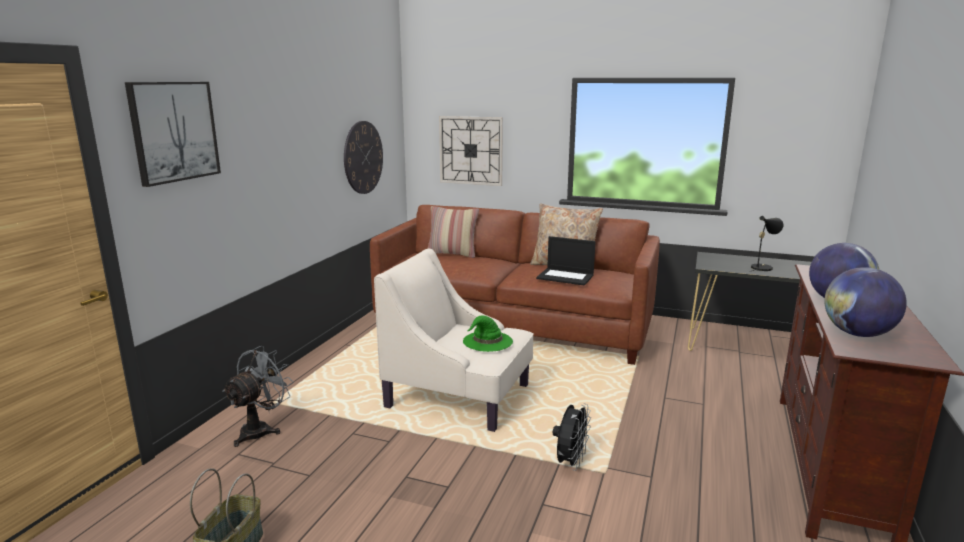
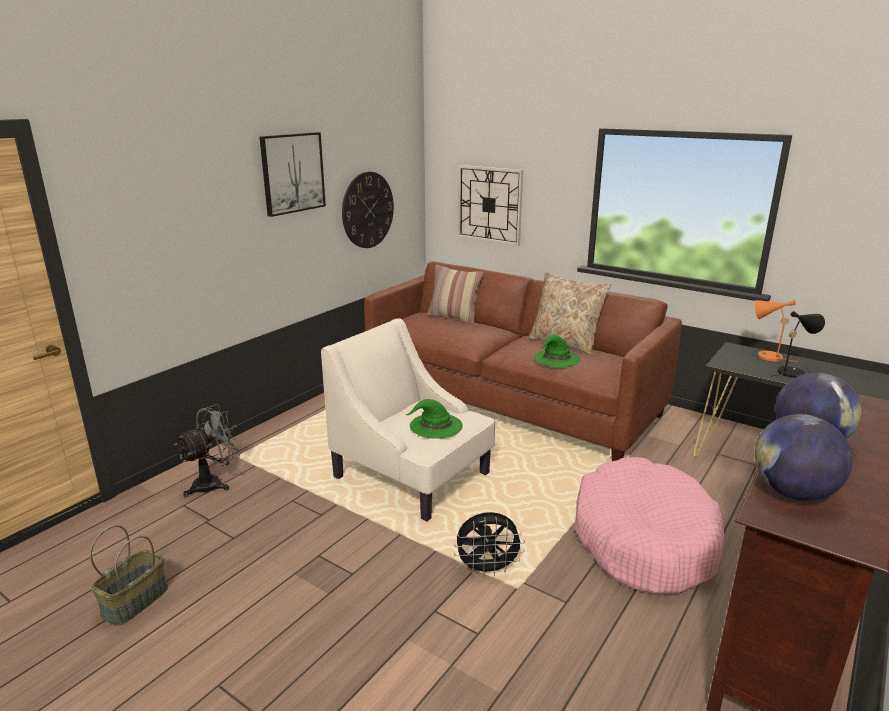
camera: 15 degrees right, 5 degrees up
picture [125,82,221,187] -> picture moved to [259,132,326,217]
laptop [536,236,595,286] -> green hat [534,335,580,367]
black fan [553,403,591,471] -> black fan turned 45 degrees clockwise [454,512,525,577]
none -> pink dog bed [574,457,724,595]
none -> orange table lamp [754,300,797,362]

